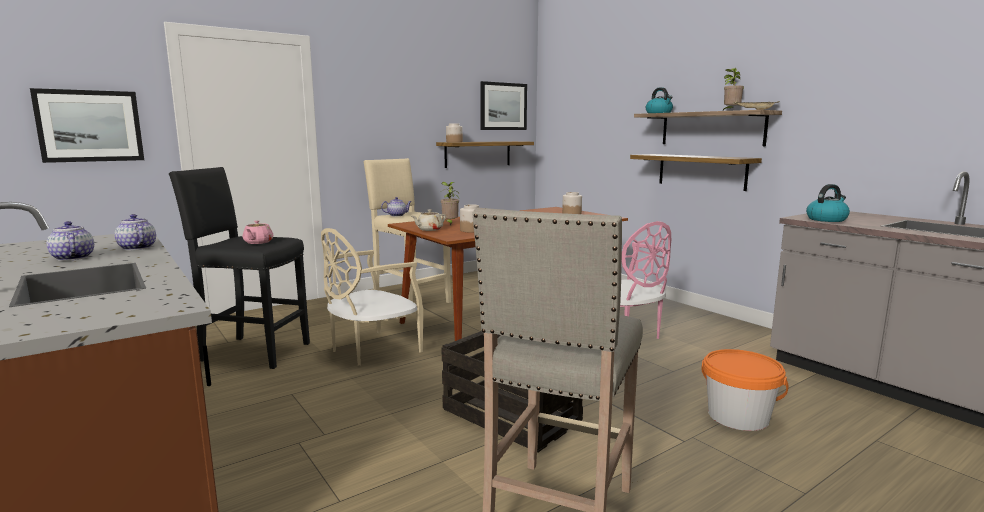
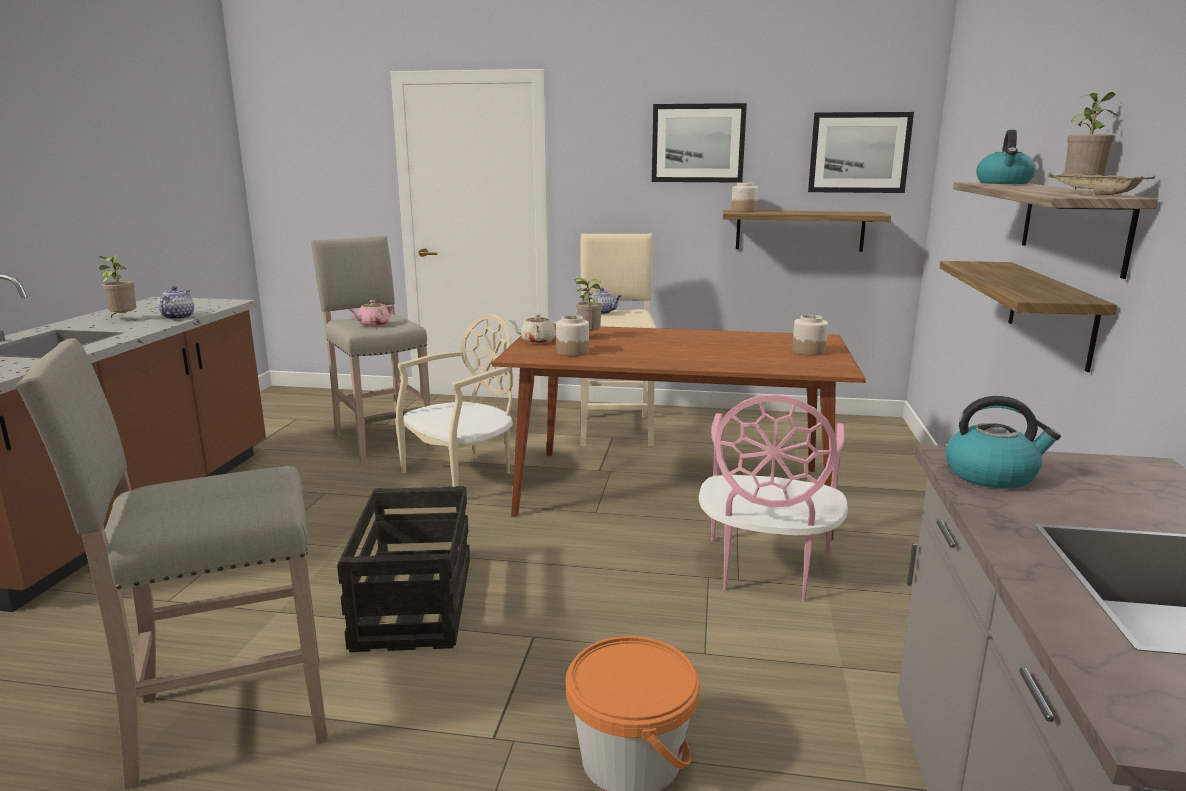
camera: 45 degrees right, 5 degrees up
picture [30,88,144,163] -> picture moved to [652,103,747,183]
teapot [46,221,94,261] -> potted plant [99,256,136,318]
black stool [169,167,310,369] -> beige stool [311,236,434,464]
beige chair [321,228,423,366] -> beige chair turned 135 degrees clockwise [395,314,513,487]

